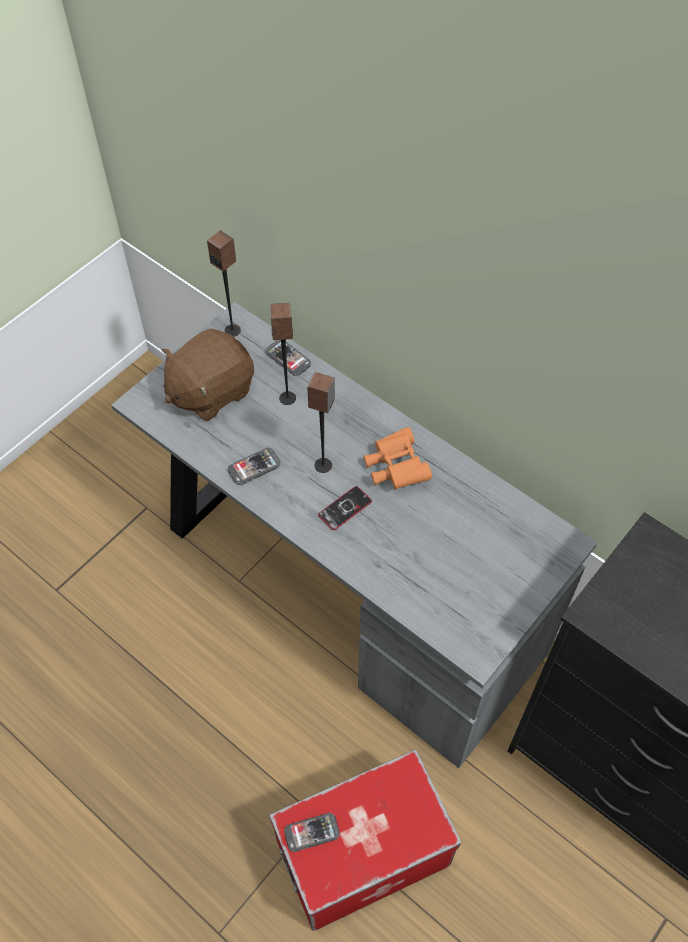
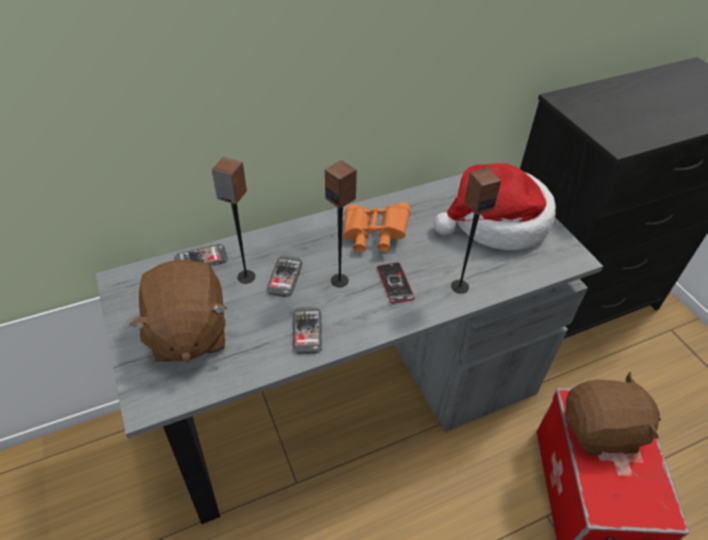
camera: 65 degrees left, 10 degrees down
speaker [207,230,241,337] -> speaker moved to [451,167,501,294]
phone [284,813,340,852] -> phone moved to [266,256,303,297]
none -> hat [434,163,556,250]
none -> brown plush toy [566,372,661,455]

